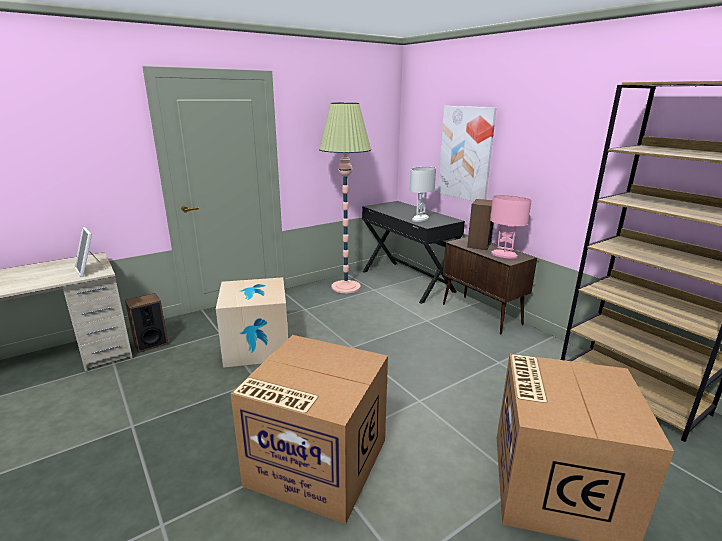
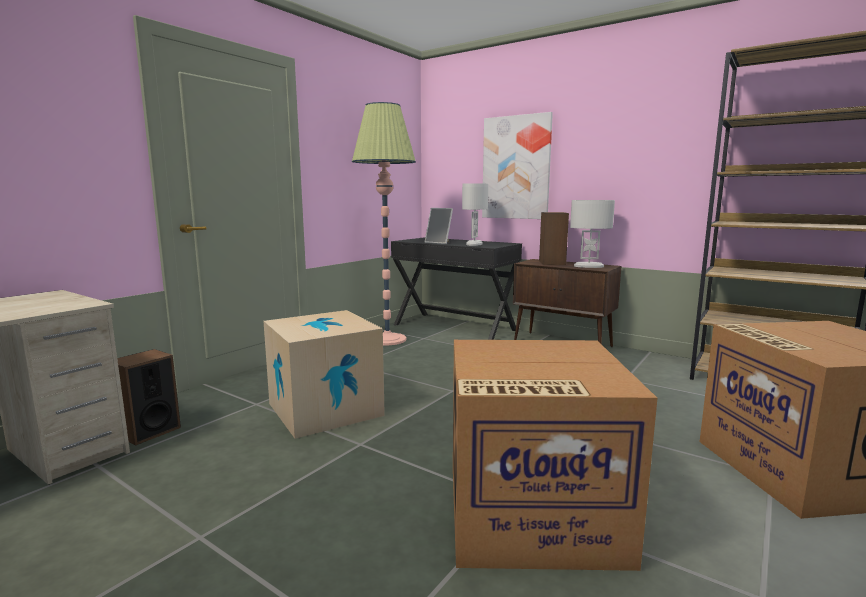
camera: 20 degrees left, 10 degrees down
picture frame [75,227,106,277] -> picture frame moved to [425,208,453,244]
pink table lamp [490,195,531,259] -> white table lamp [570,200,615,268]

